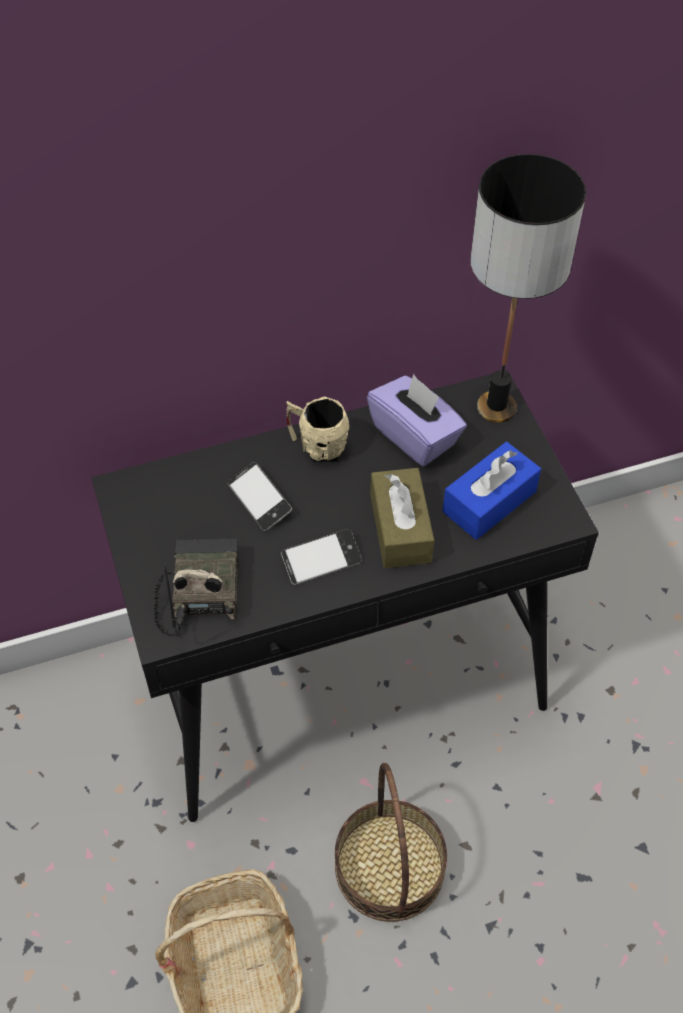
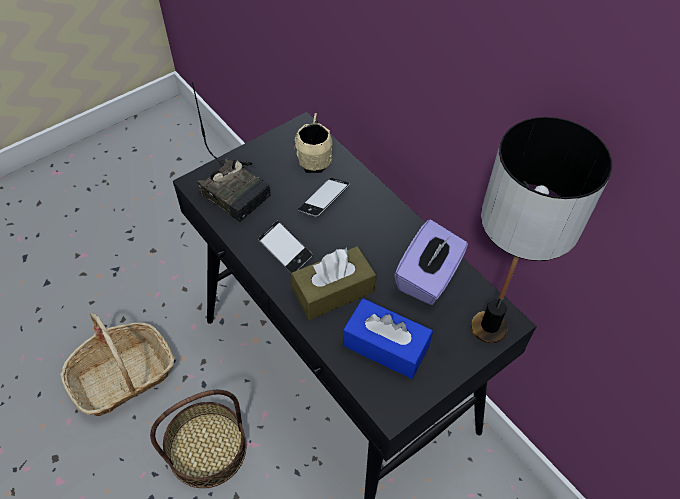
camera: 70 degrees right, 0 degrees up
radio [154,538,239,637] -> radio turned 60 degrees clockwise [192,82,271,222]
beige mug [286,396,350,462] -> beige mug moved to [294,113,333,173]

